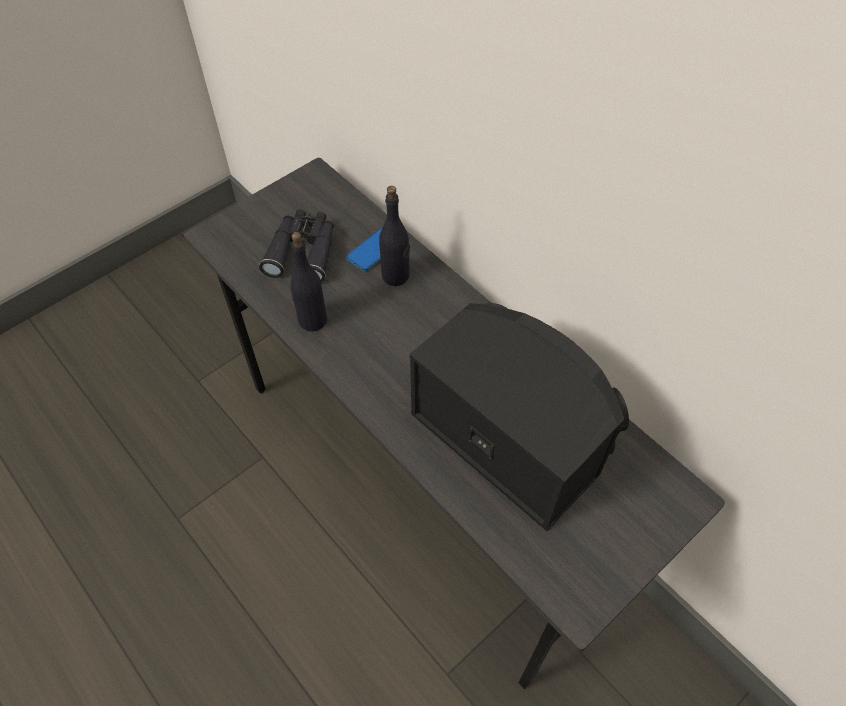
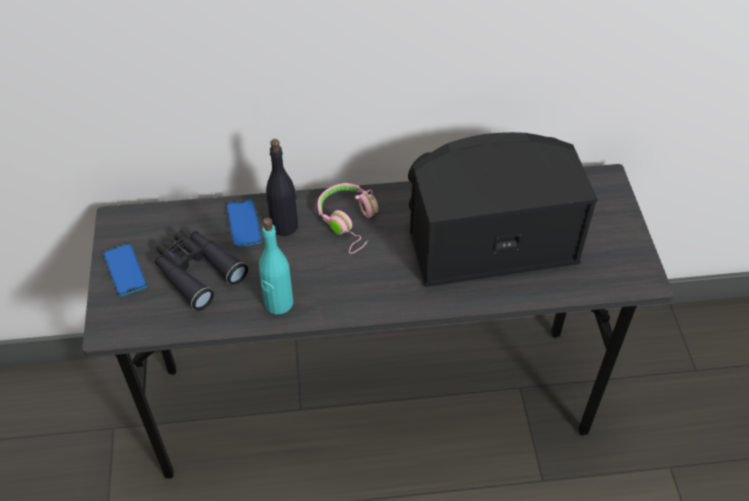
camera: 55 degrees left, 5 degrees down
black bottle [290,232,327,332] -> turquoise bottle [259,217,293,314]
none -> phone [103,243,147,296]
none -> pink headphones [318,183,378,254]

